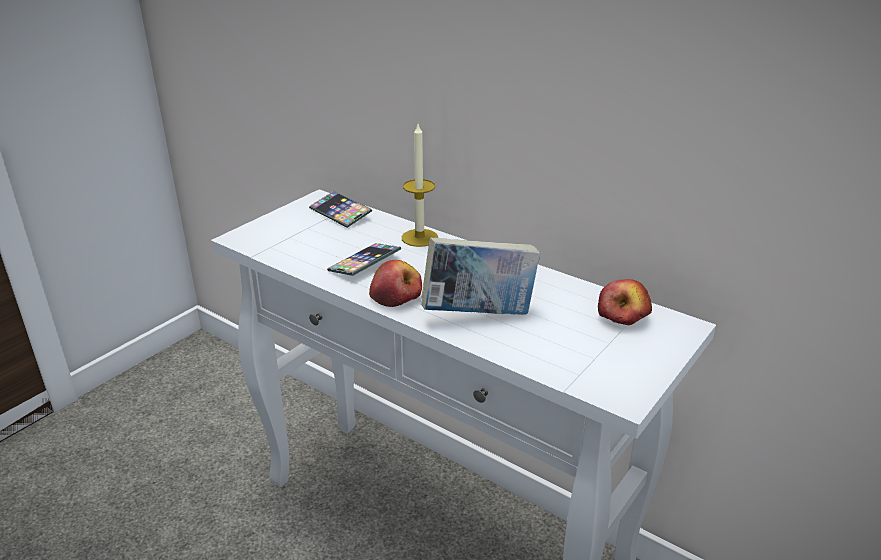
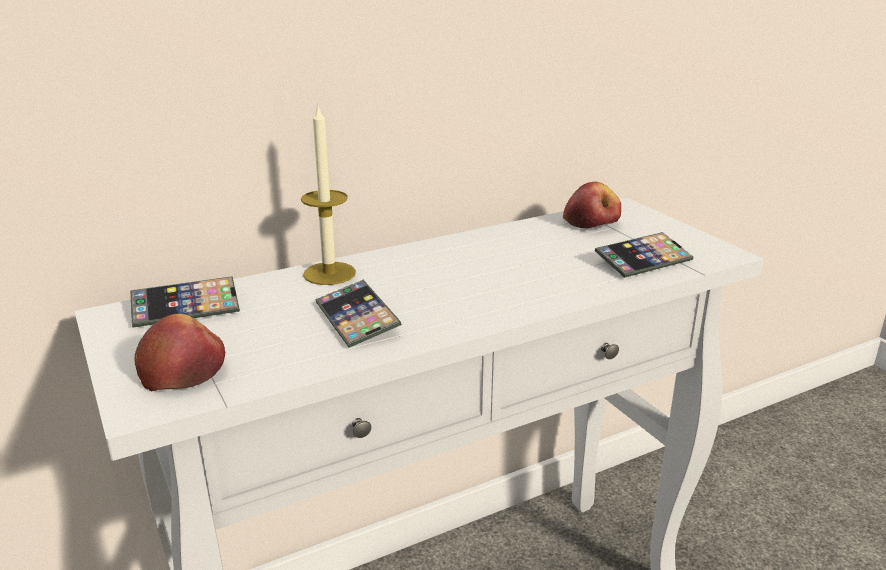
camera: 65 degrees left, 5 degrees down
apple [369,260,422,307] -> apple moved to [134,313,226,391]
book [421,237,540,315] -> none
none -> phone [595,232,694,278]

